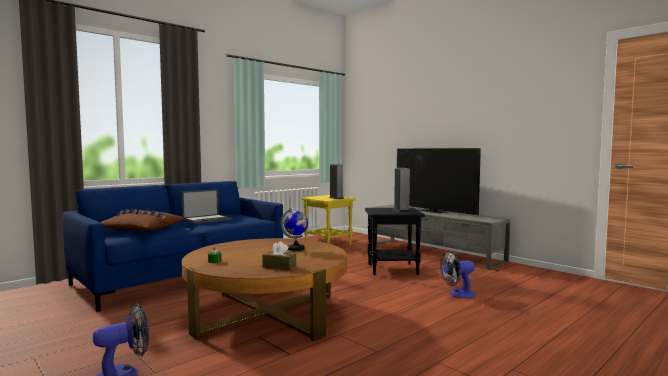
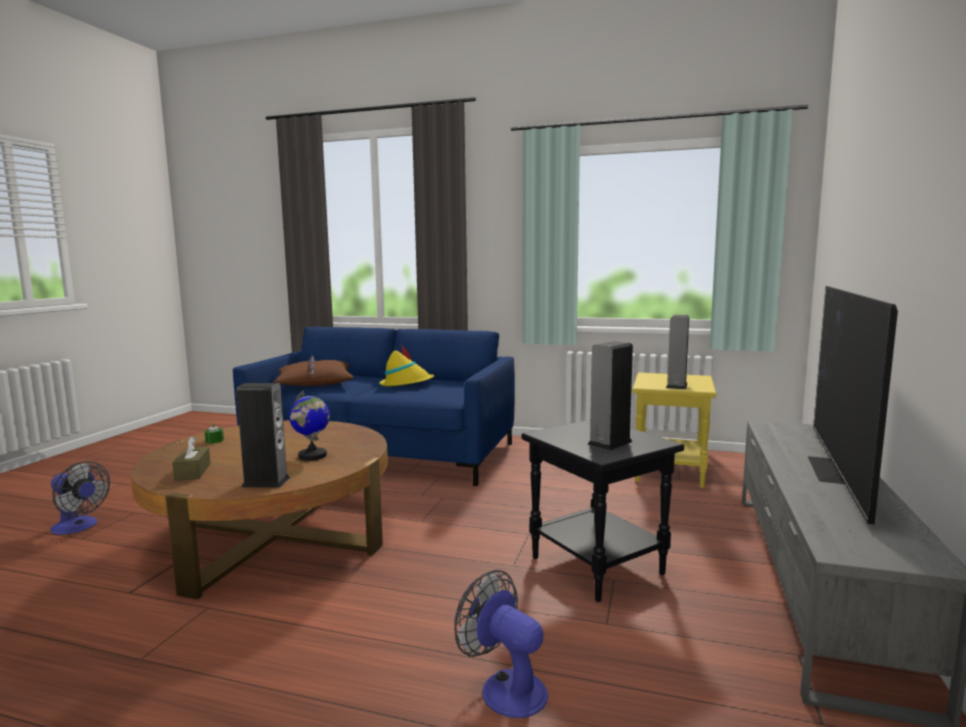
camera: 60 degrees right, 5 degrees up
laptop [182,189,232,224] -> yellow hat [379,345,434,387]
none -> speaker [236,383,290,487]

